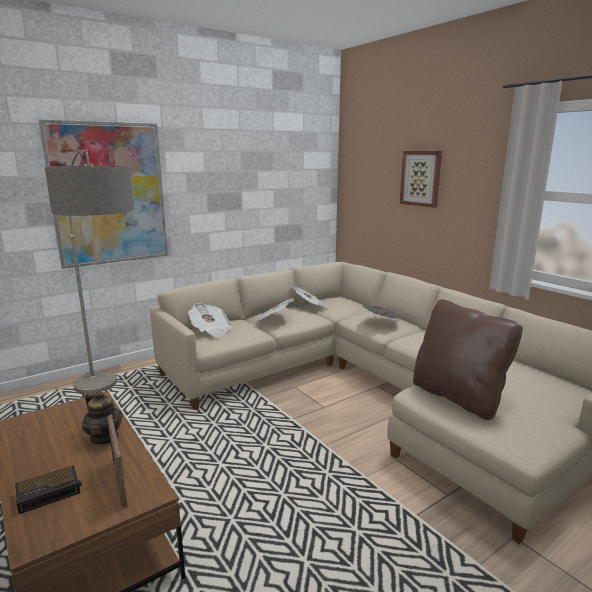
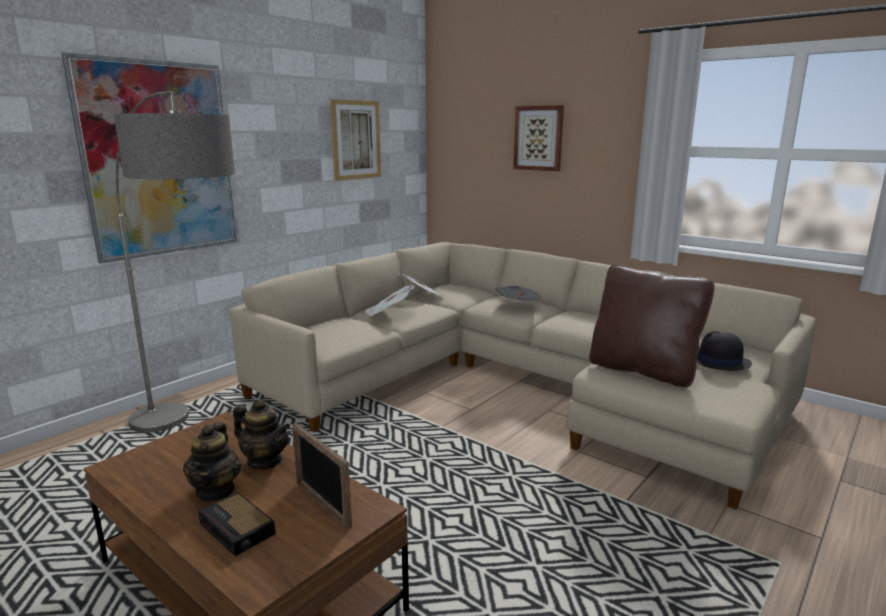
camera: 15 degrees left, 0 degrees up
alarm clock [15,465,82,514] -> alarm clock turned 90 degrees clockwise [198,492,276,556]
newspaper [188,303,232,338] -> none
none -> teapot [183,422,241,501]
none -> picture [330,99,381,181]
none -> black hat [697,331,752,371]

